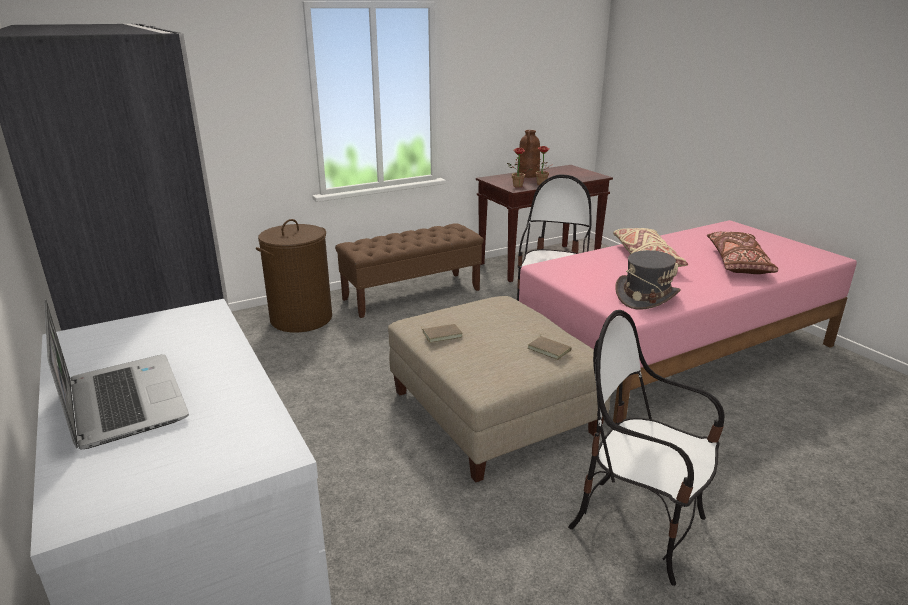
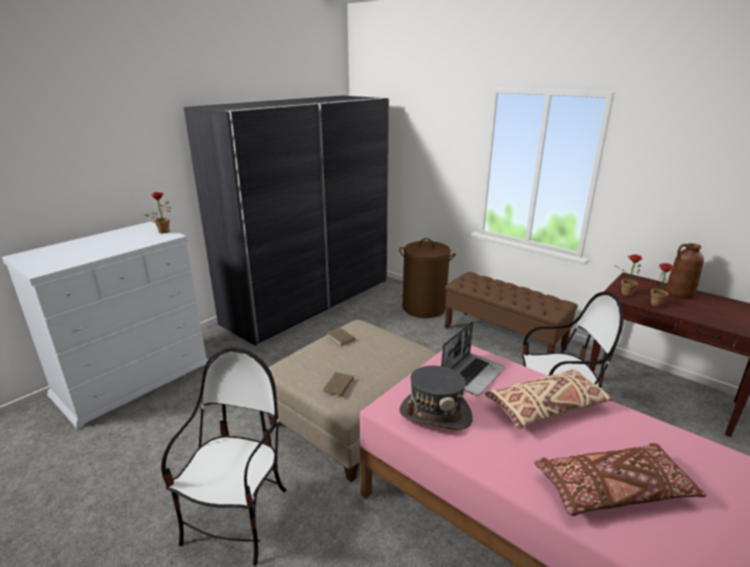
camera: 70 degrees right, 0 degrees up
laptop [44,300,189,450] -> laptop moved to [441,321,505,396]
none -> potted plant [145,192,171,233]

